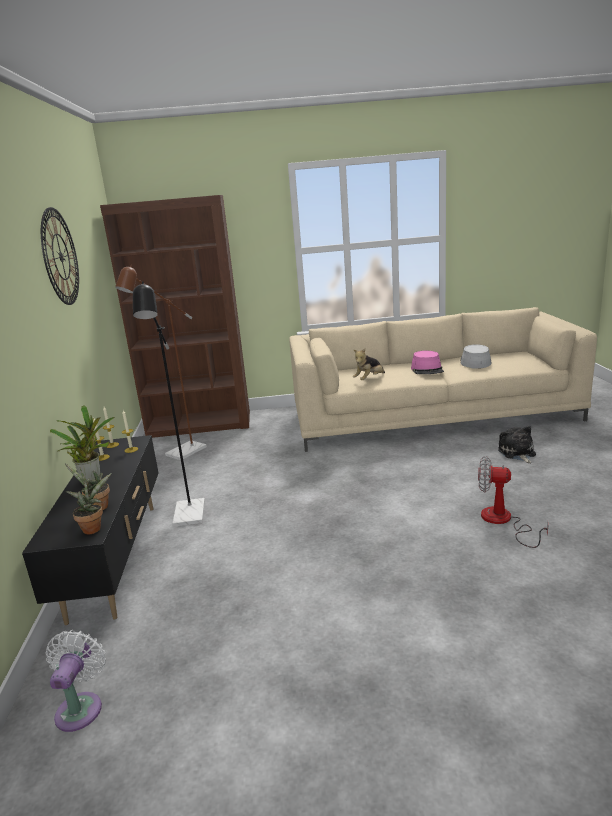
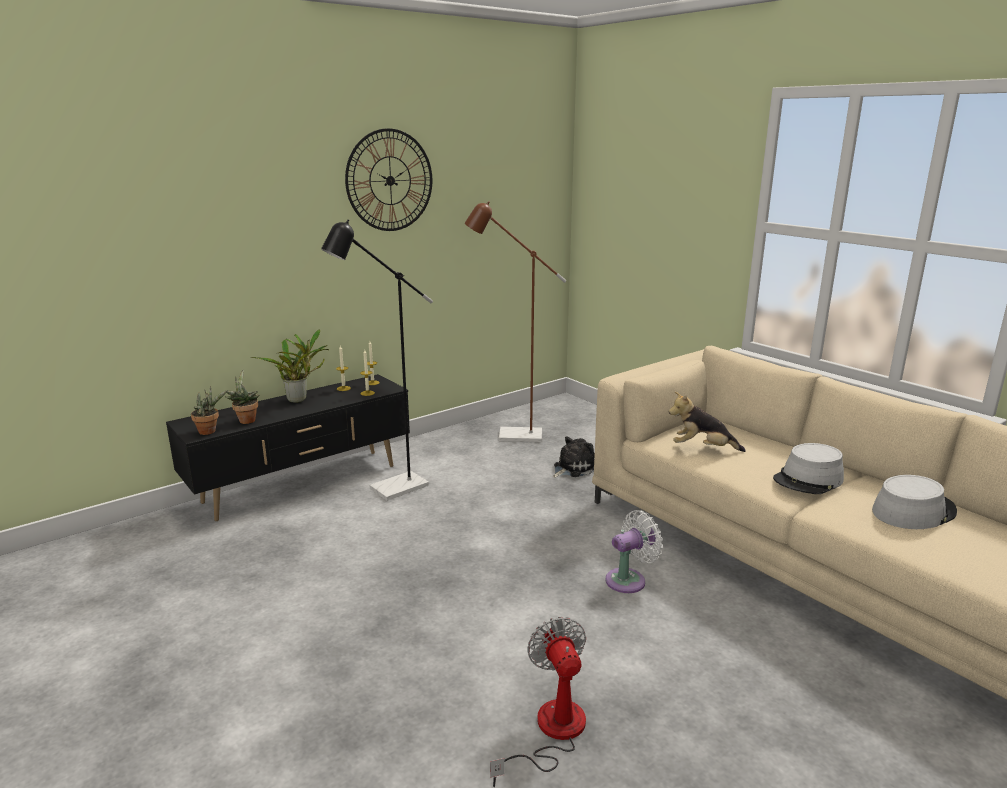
camera: 55 degrees right, 0 degrees up
white fan [46,630,106,732] -> white fan moved to [606,510,663,593]
brown bookcase [100,195,250,438] -> none
pink hat [411,351,444,374] -> grey hat [773,443,844,494]
plush toy [498,426,536,464] -> plush toy moved to [553,436,595,478]

